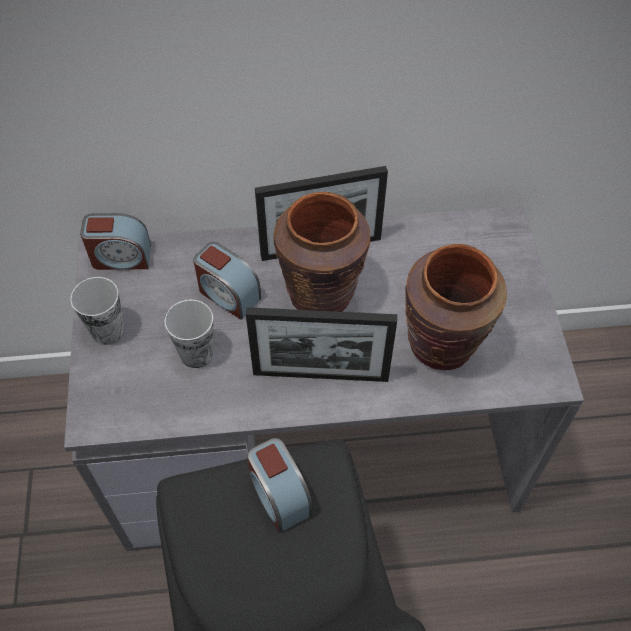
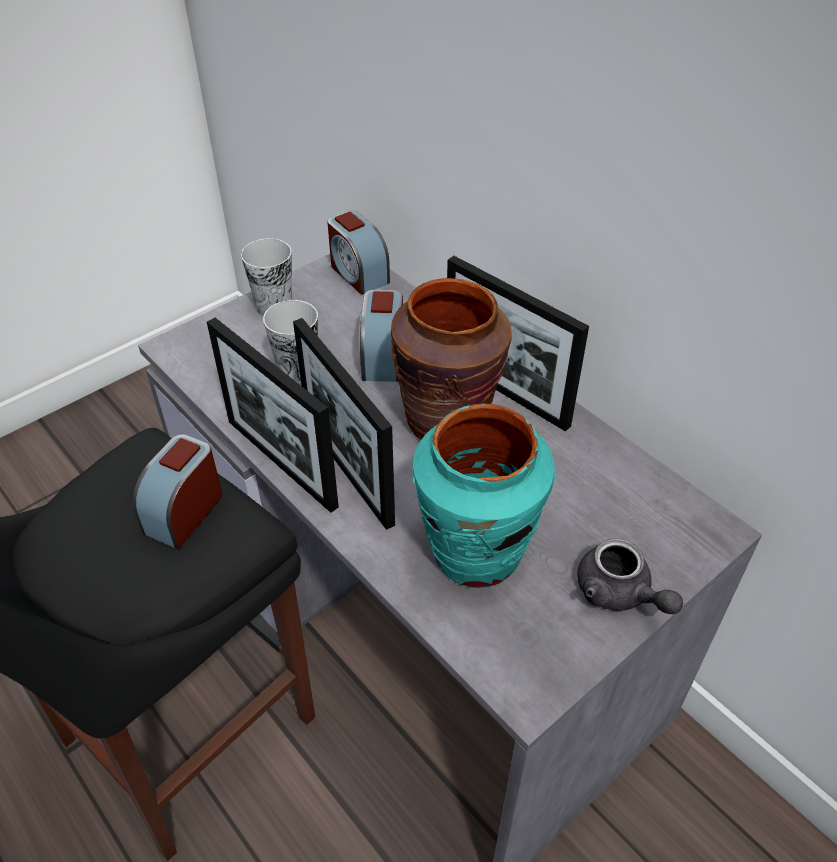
camera: 55 degrees right, 10 degrees down
brown vase [405,244,507,370] -> turquoise vase [412,404,555,588]
none -> picture frame [207,318,339,513]
none -> grey teapot [577,539,683,614]

